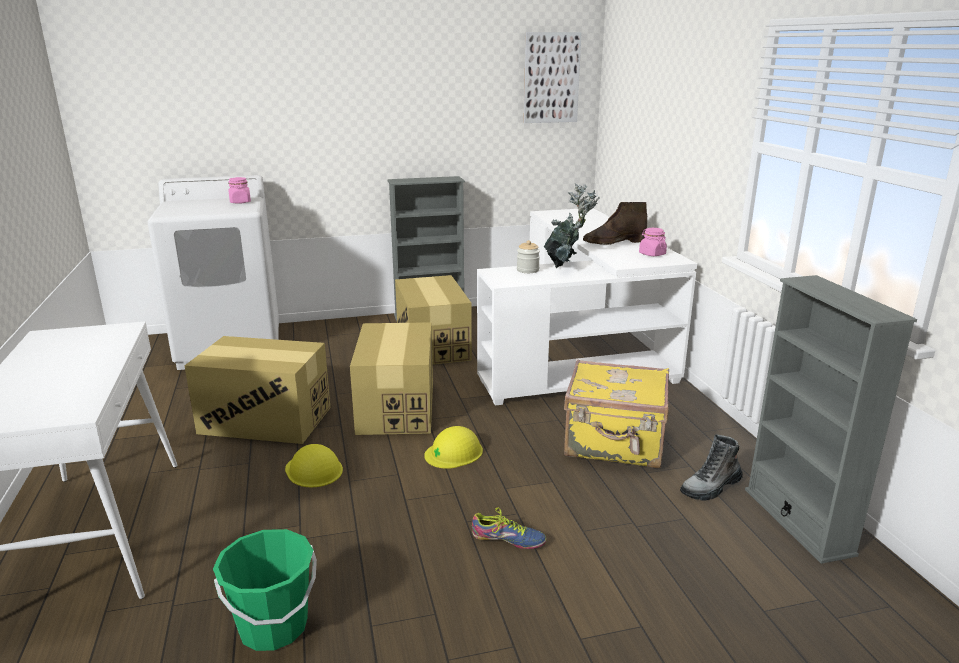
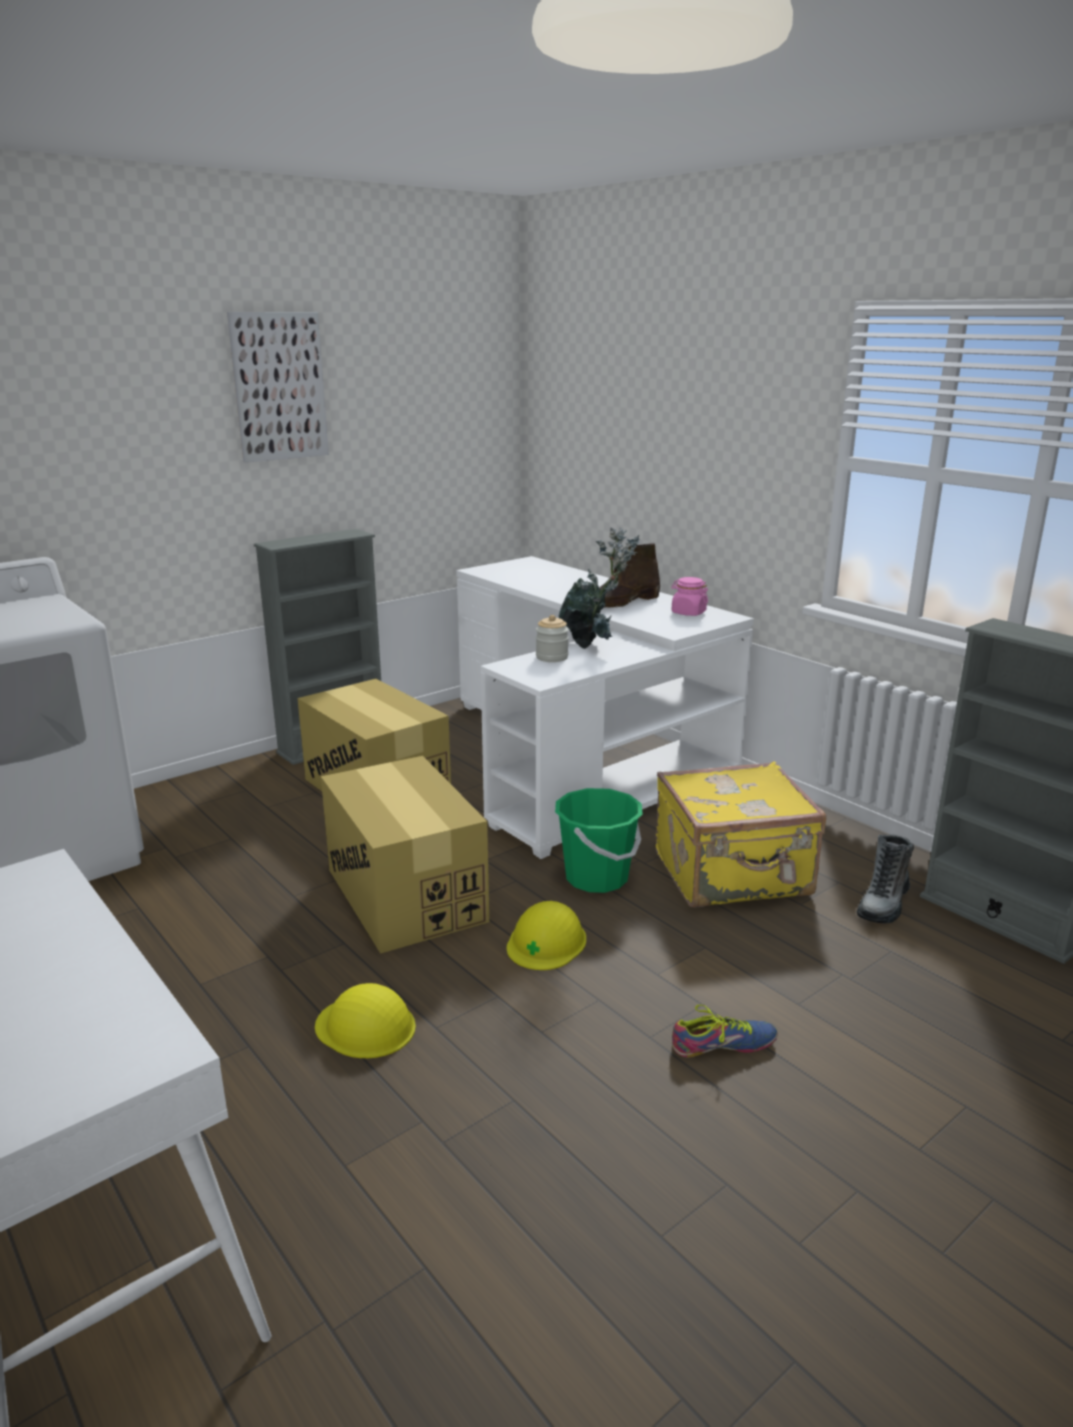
camera: 25 degrees left, 0 degrees up
cardboard box [184,336,330,444] -> none
green bucket [213,529,317,651] -> green bucket moved to [555,788,643,893]
pink jar [228,177,251,204] -> none
picture [524,32,582,123] -> picture moved to [227,312,329,463]

